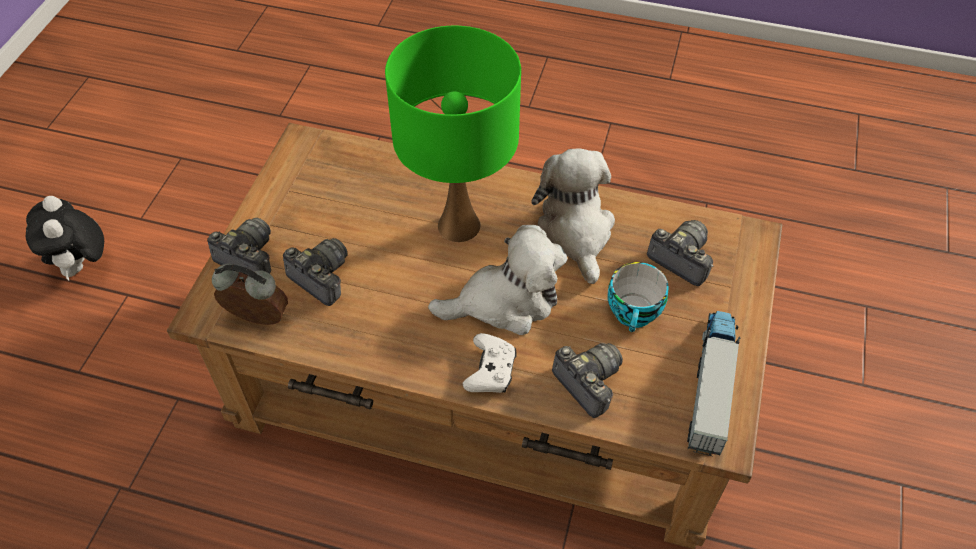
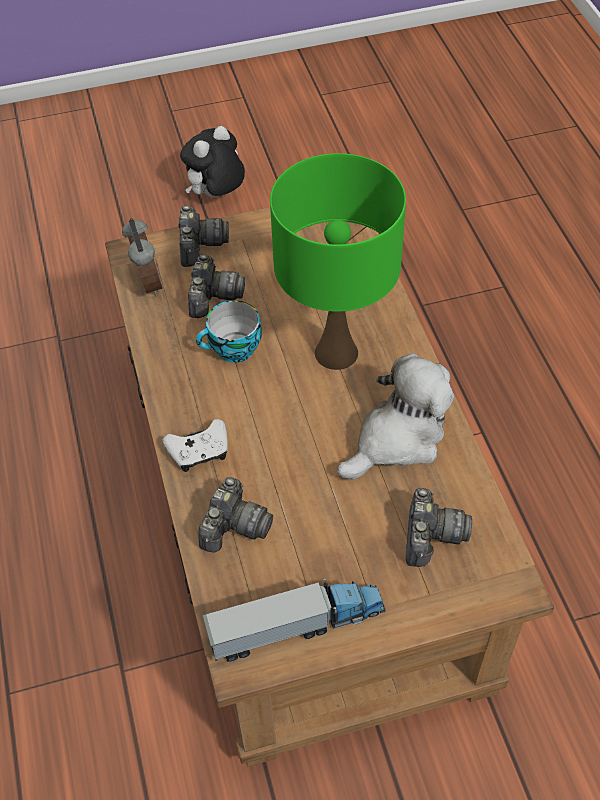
camera: 60 degrees right, 0 degrees up
plush toy [428,225,568,335] -> none
cup [607,262,669,332] -> cup moved to [196,300,262,363]

